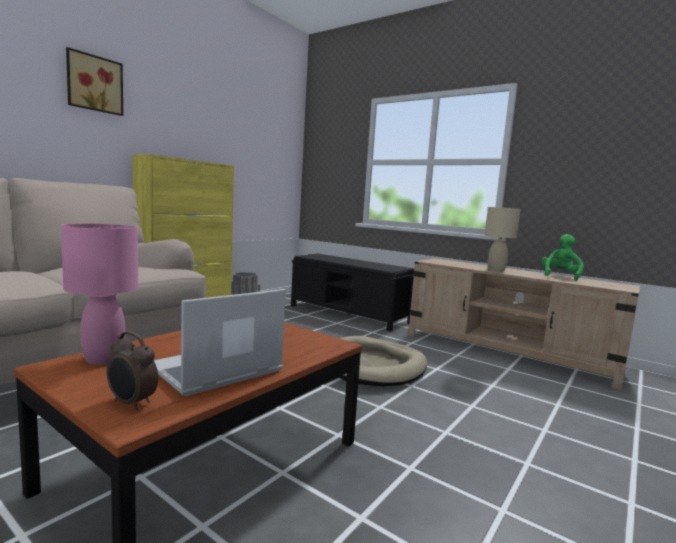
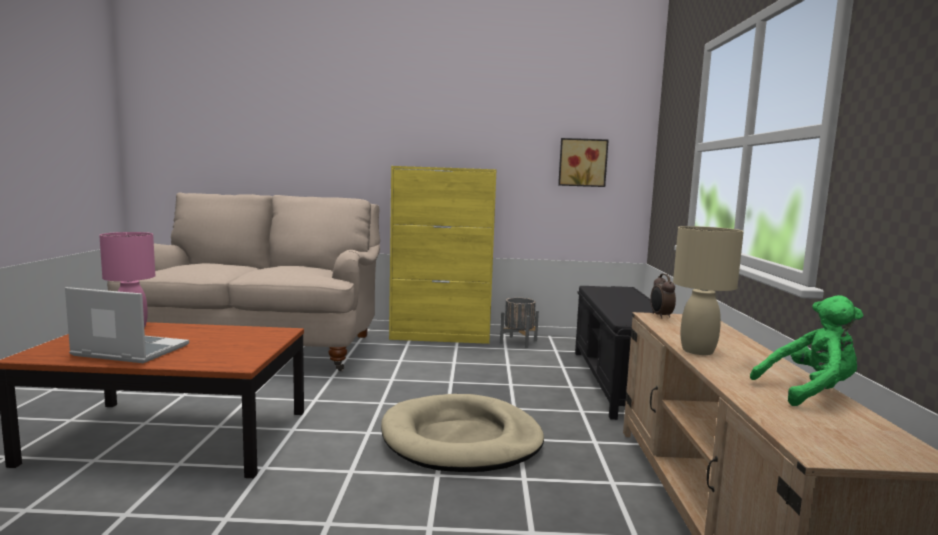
camera: 55 degrees right, 0 degrees up
picture [66,47,123,116] -> picture moved to [558,138,609,187]
alarm clock [107,331,158,410] -> alarm clock moved to [650,273,676,319]

